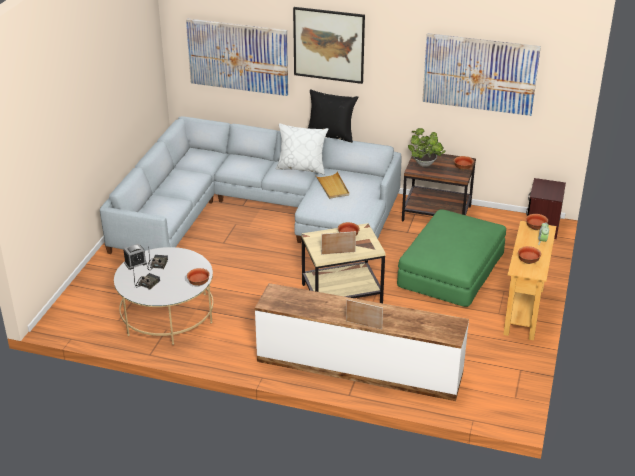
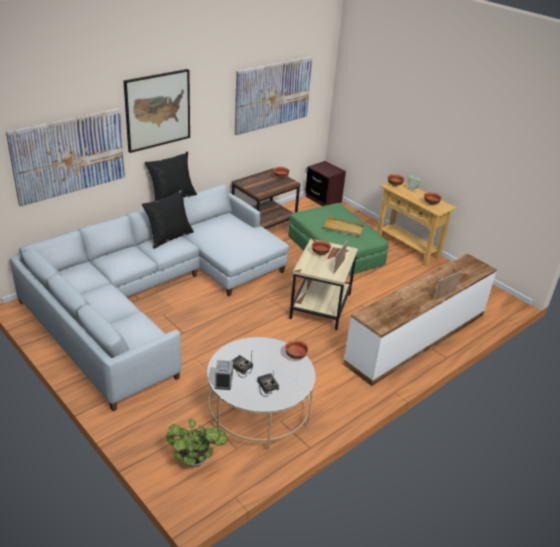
camera: 60 degrees left, 0 degrees up
white pillow [276,123,328,175] -> black pillow [142,189,194,249]
beige tray [315,172,349,199] -> beige tray moved to [323,217,364,236]
potted plant [408,128,446,167] -> potted plant moved to [166,419,227,467]

